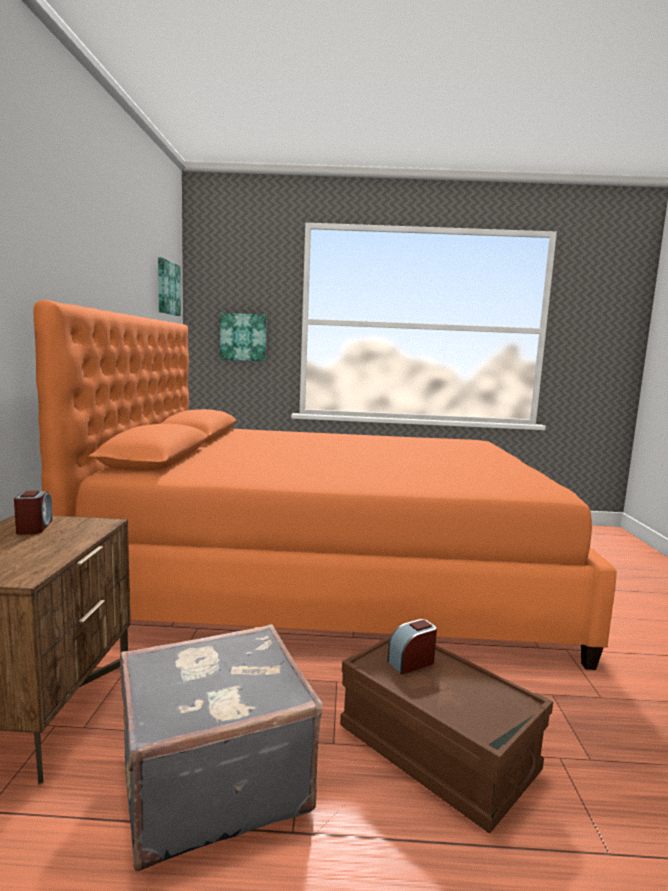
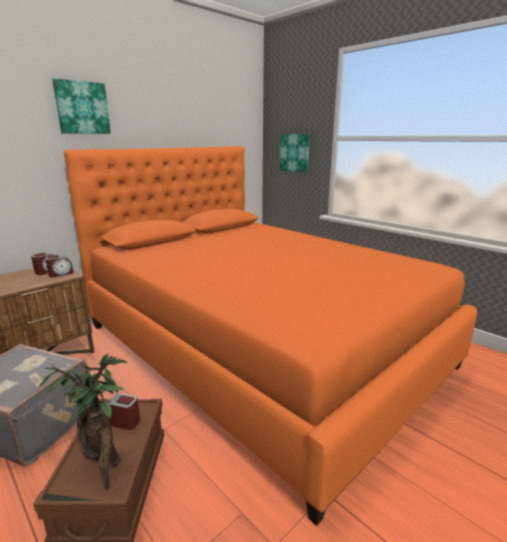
camera: 45 degrees right, 10 degrees up
picture [158,257,181,316] -> picture moved to [52,79,111,134]
none -> potted plant [39,353,127,489]
none -> alarm clock [45,255,74,277]

